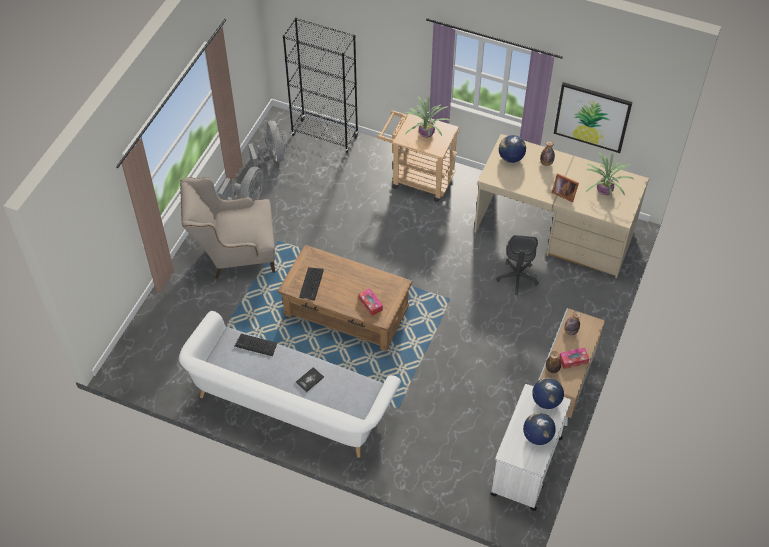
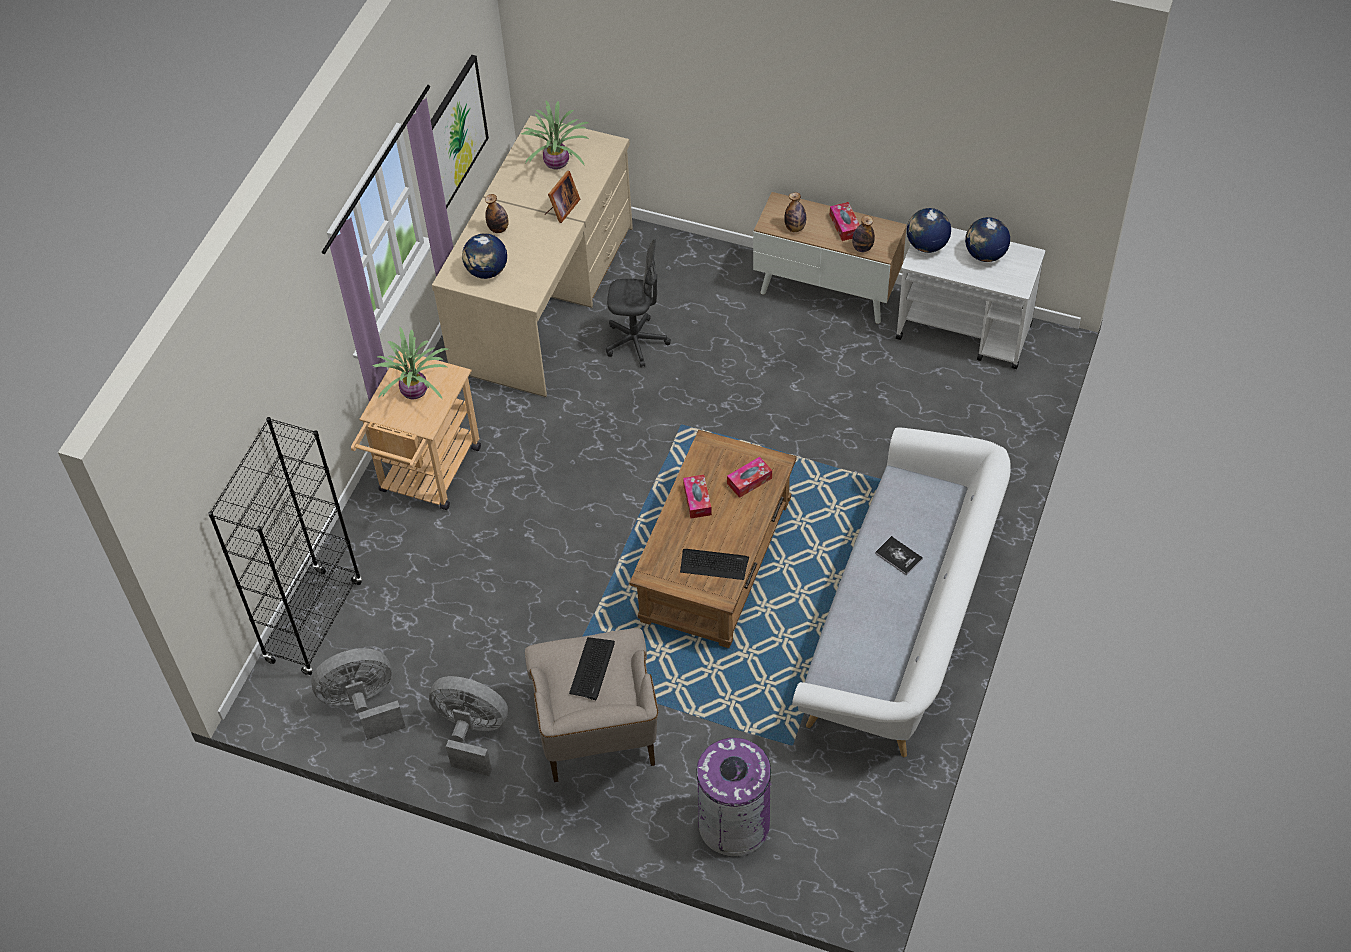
camera: 90 degrees left, 0 degrees up
keyboard [235,334,277,356] -> keyboard moved to [569,637,615,700]
none -> tissue box [683,475,712,519]
none -> purple trash can [696,738,771,856]

